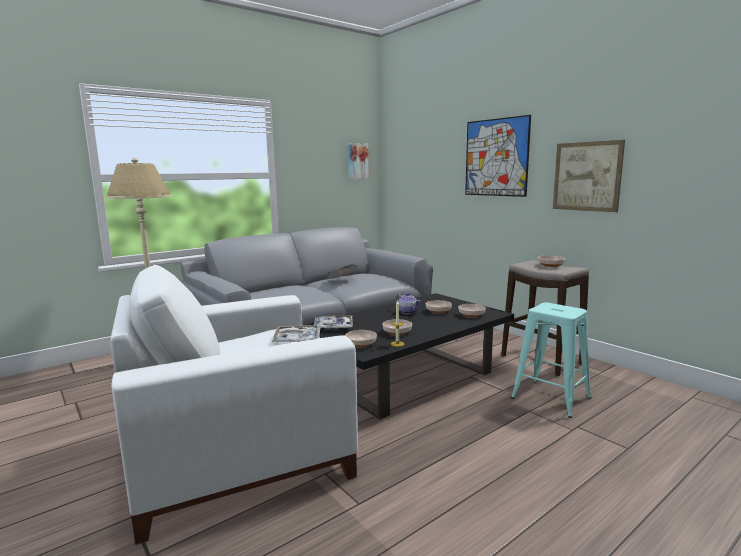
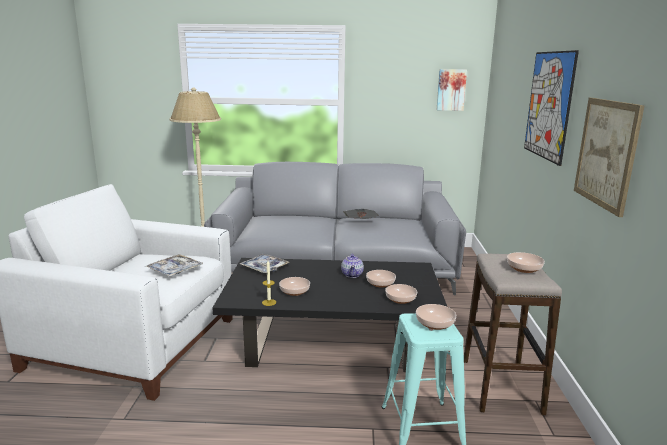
camera: 40 degrees right, 5 degrees up
bowl [345,330,377,348] -> bowl moved to [416,304,456,330]

